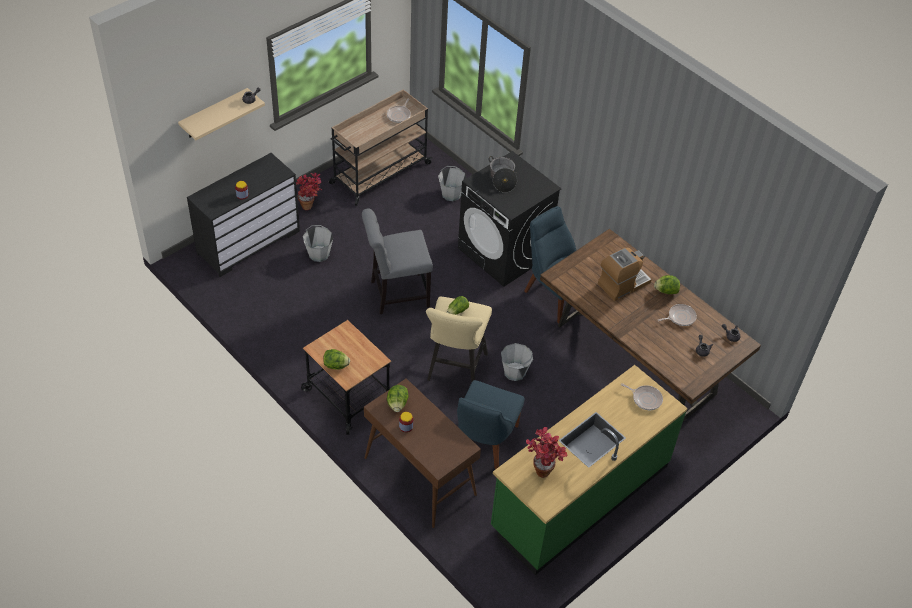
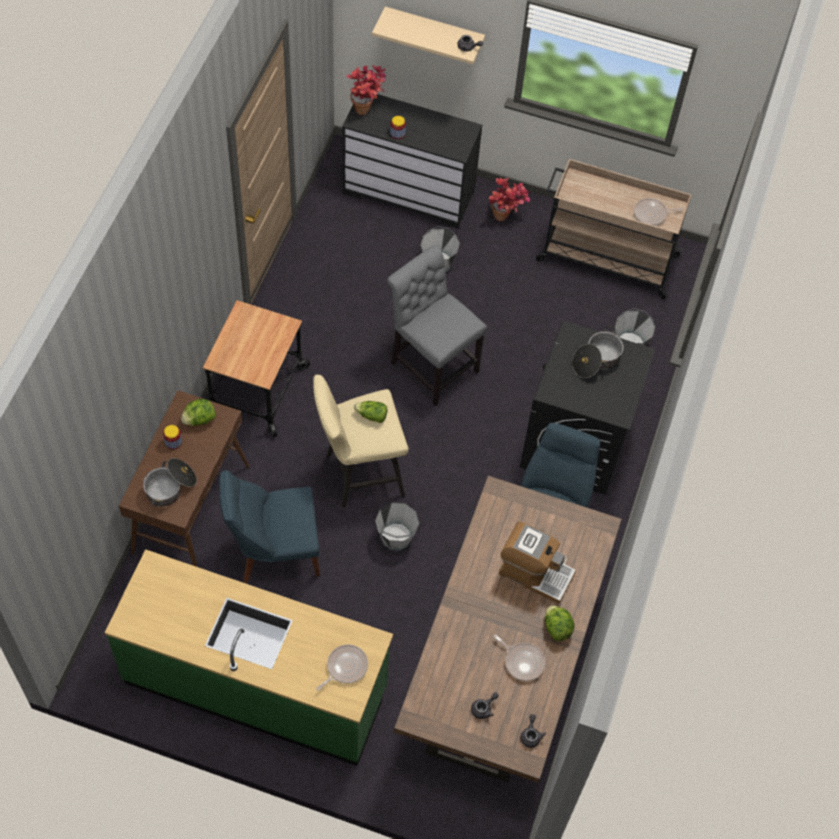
camera: 60 degrees right, 10 degrees up
lettuce [323,349,350,370] -> none
potted plant [526,427,567,478] -> potted plant moved to [347,65,386,115]
frying pan [621,383,663,410] -> frying pan turned 135 degrees counterclockwise [316,644,368,691]
none -> cooking pot [143,458,197,507]

